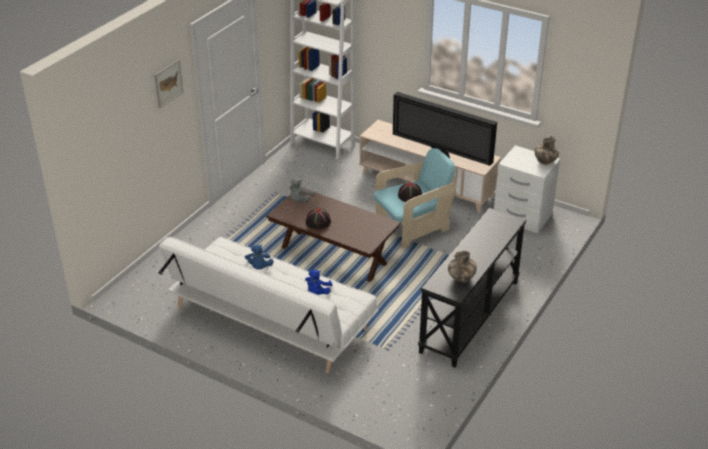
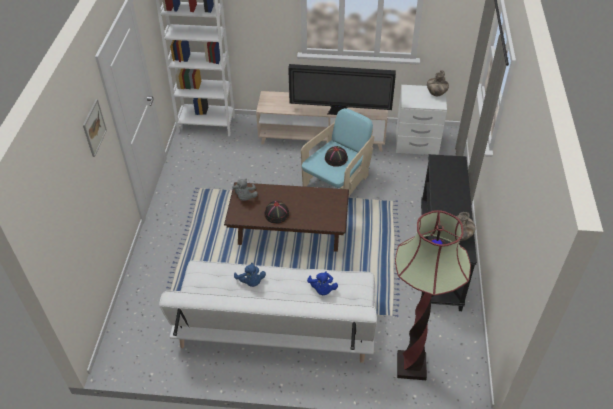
camera: 25 degrees left, 10 degrees up
none -> floor lamp [395,210,471,380]

